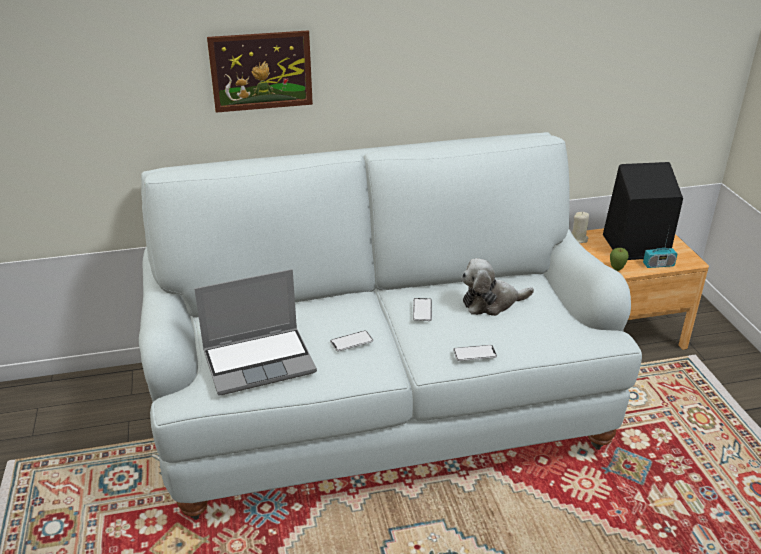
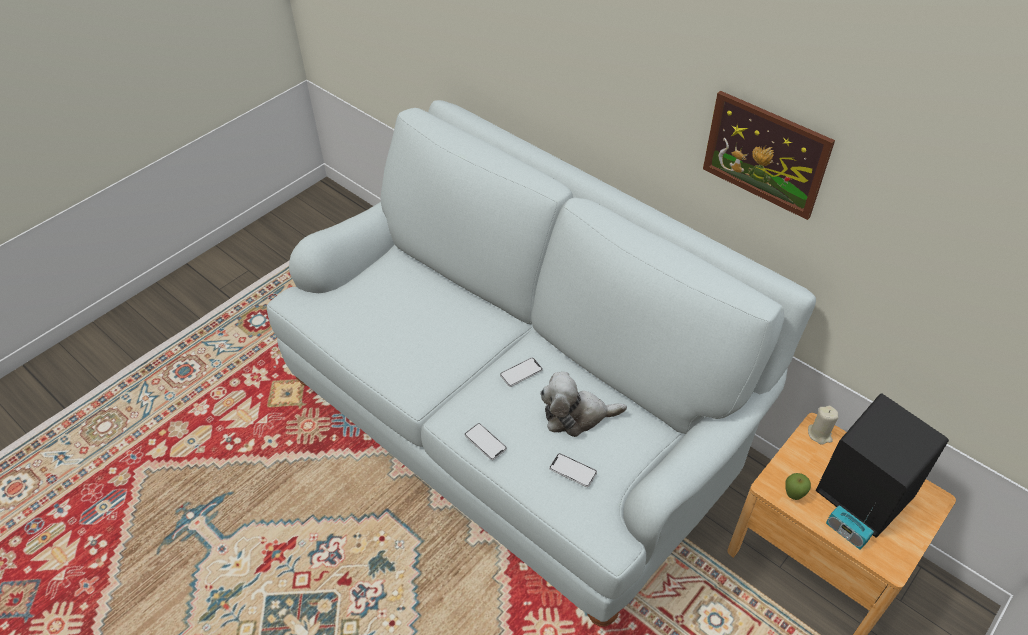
camera: 55 degrees right, 15 degrees up
laptop [194,269,317,395] -> none
picture [207,30,313,113] -> picture moved to [703,91,835,220]
phone [330,330,373,351] -> phone moved to [549,453,597,487]
plush toy [461,258,534,316] -> plush toy turned 45 degrees counterclockwise [540,372,627,437]

